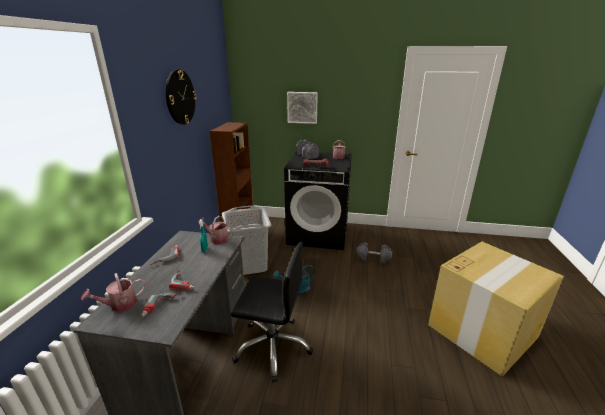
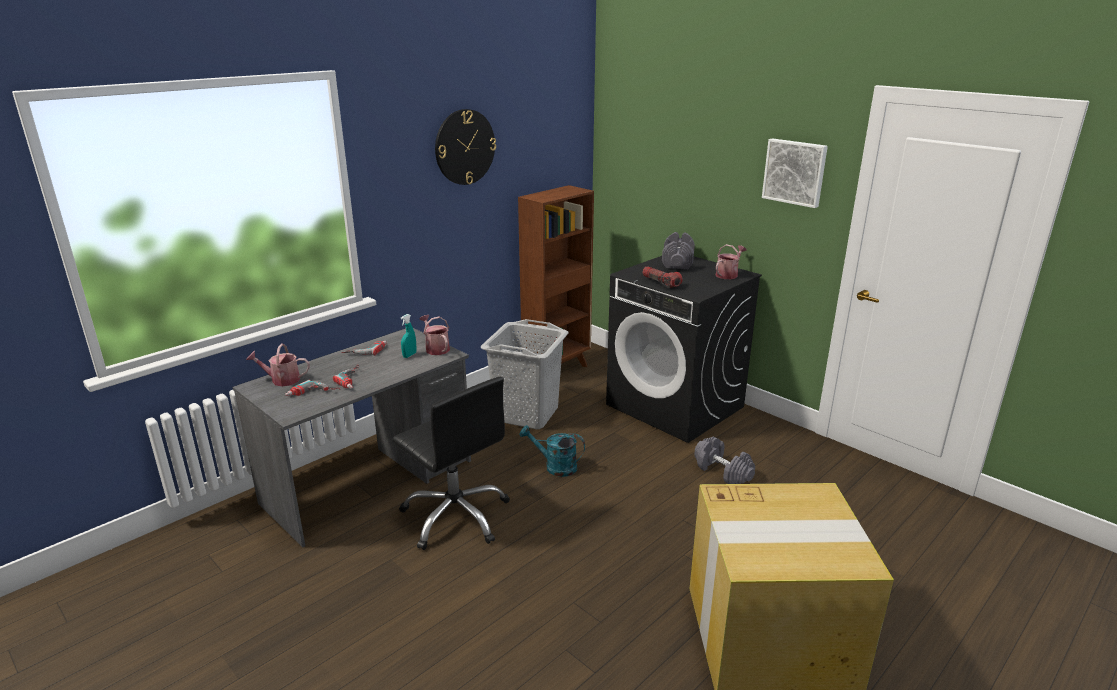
camera: 35 degrees right, 0 degrees up
picture [287,92,318,124] -> picture moved to [762,138,828,208]

